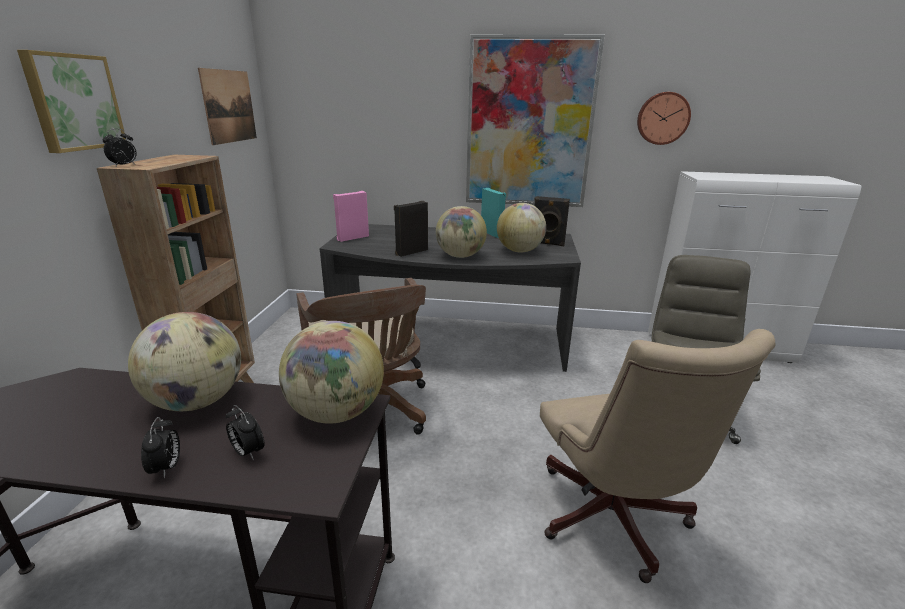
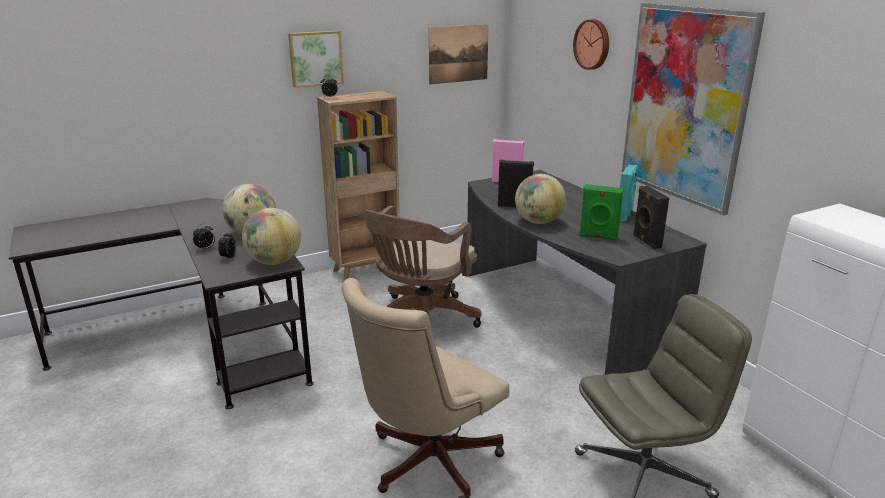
camera: 55 degrees right, 0 degrees up
globe [497,203,546,252] -> green speaker [579,184,623,241]
wall clock [637,92,691,145] -> wall clock moved to [573,19,609,70]

